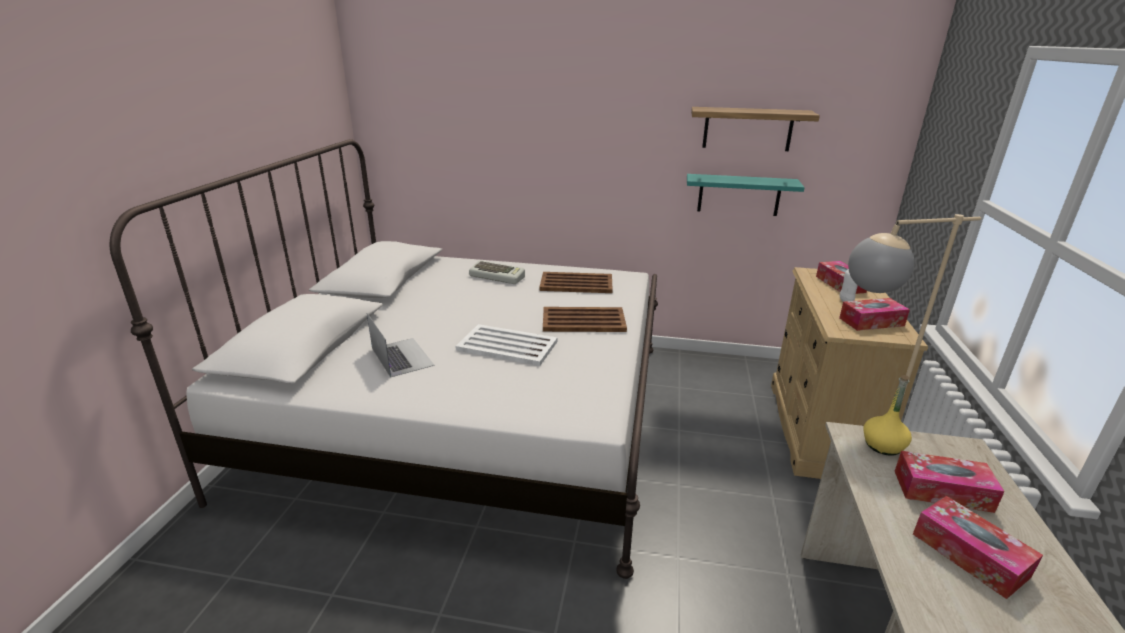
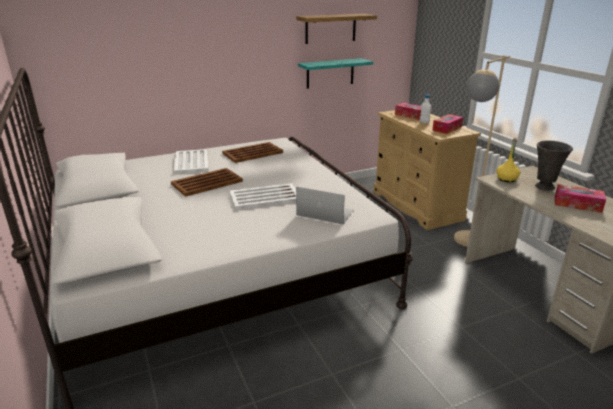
camera: 35 degrees left, 0 degrees up
laptop [367,313,435,378] -> laptop moved to [296,186,354,225]
keyboard [469,261,525,284] -> white tray [174,149,208,174]
brown tray [543,307,627,332] -> brown tray moved to [171,168,243,197]
tissue box [895,451,1005,513] -> grey vase [535,140,573,191]

